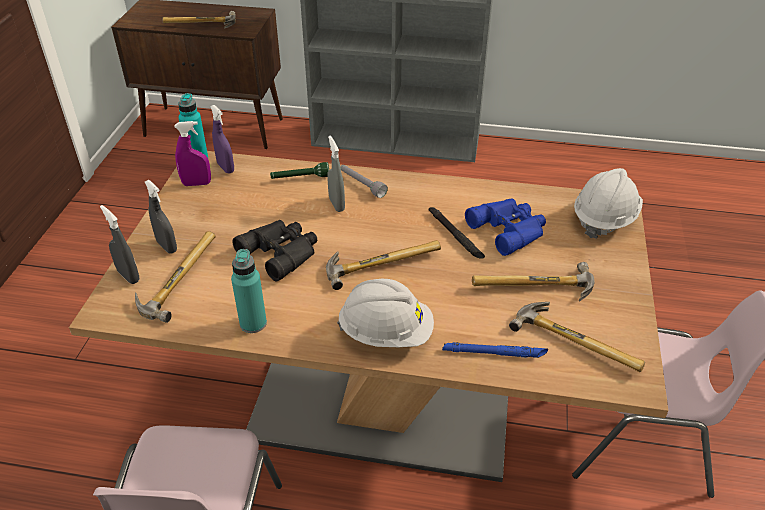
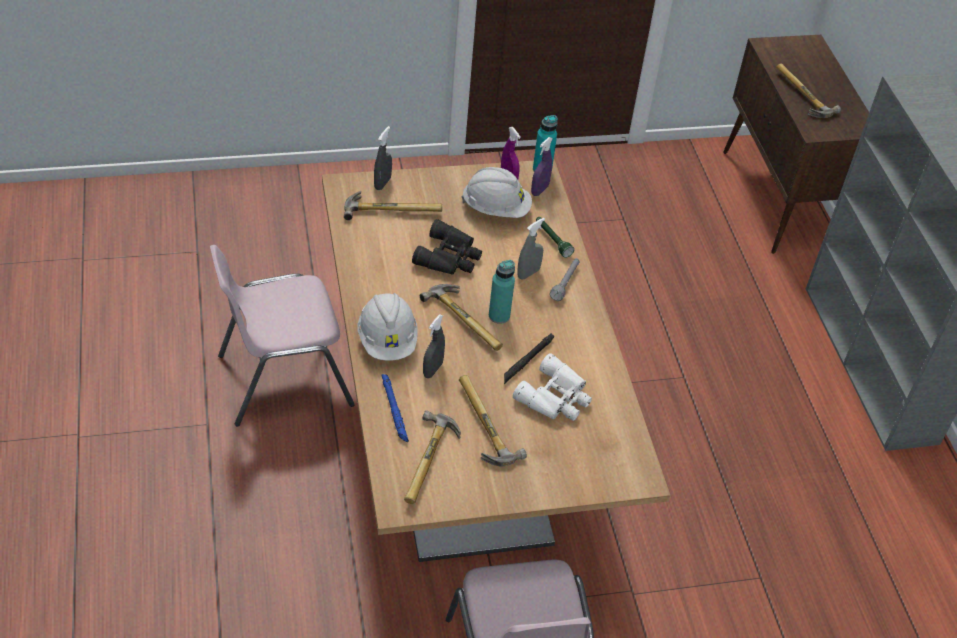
camera: 65 degrees right, 5 degrees up
grey spray bottle [145,180,177,253] -> grey spray bottle moved to [423,314,445,378]
turquoise bottle [231,249,267,333] -> turquoise bottle moved to [489,260,515,324]
blue binoculars [465,199,546,256] -> white binoculars [513,353,592,421]
white hard hat [574,168,643,239] -> white hard hat moved to [461,167,532,218]

